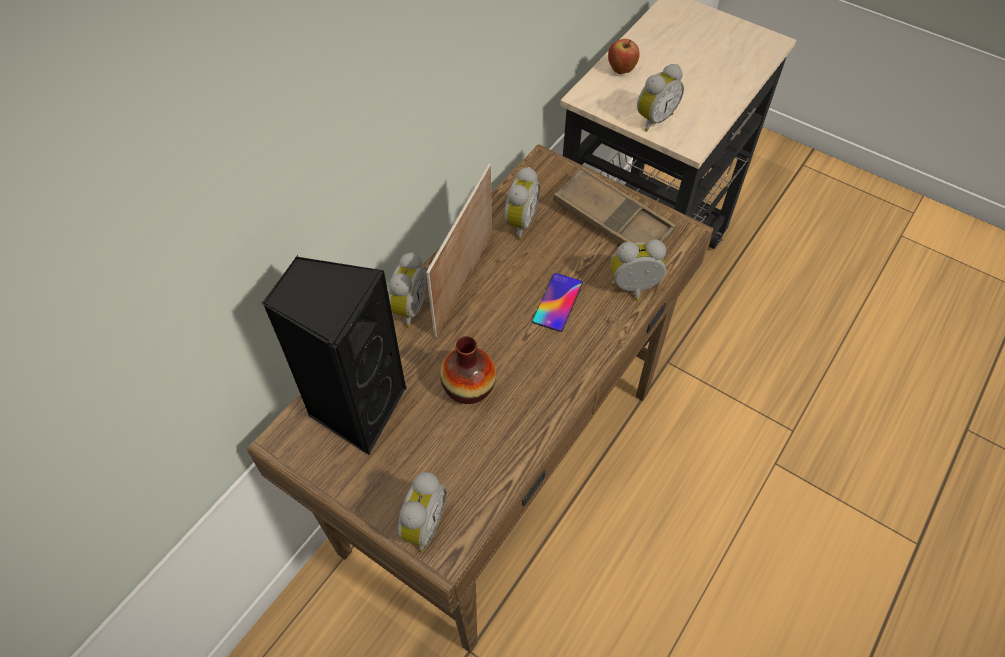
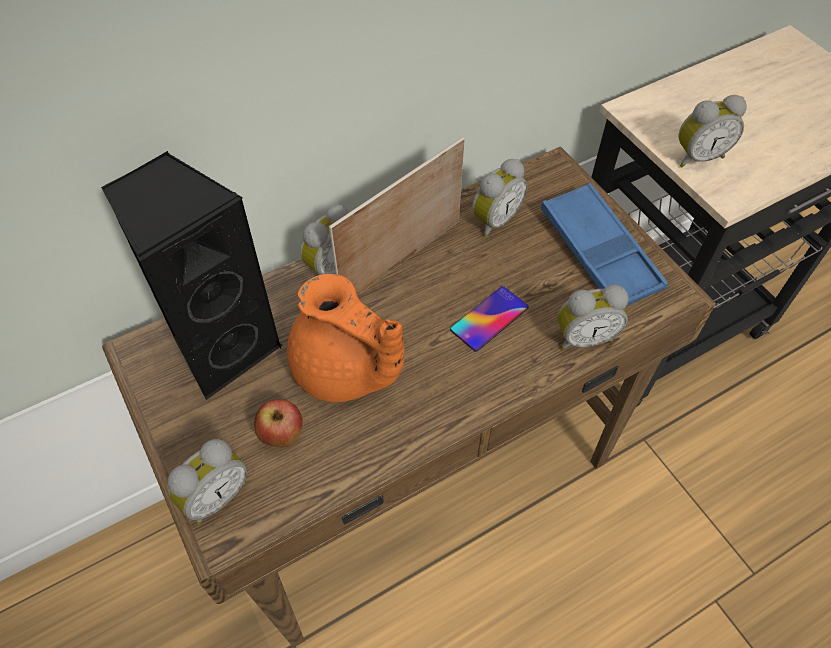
camera: 25 degrees right, 0 degrees up
vase [440,336,496,404] -> orange teapot [287,274,404,402]
brown tray [553,167,676,244] -> blue tray [541,183,668,306]
apple [608,39,640,74] -> apple moved to [254,399,303,448]
alarm clock [611,240,666,301] -> alarm clock turned 150 degrees clockwise [558,285,628,350]

